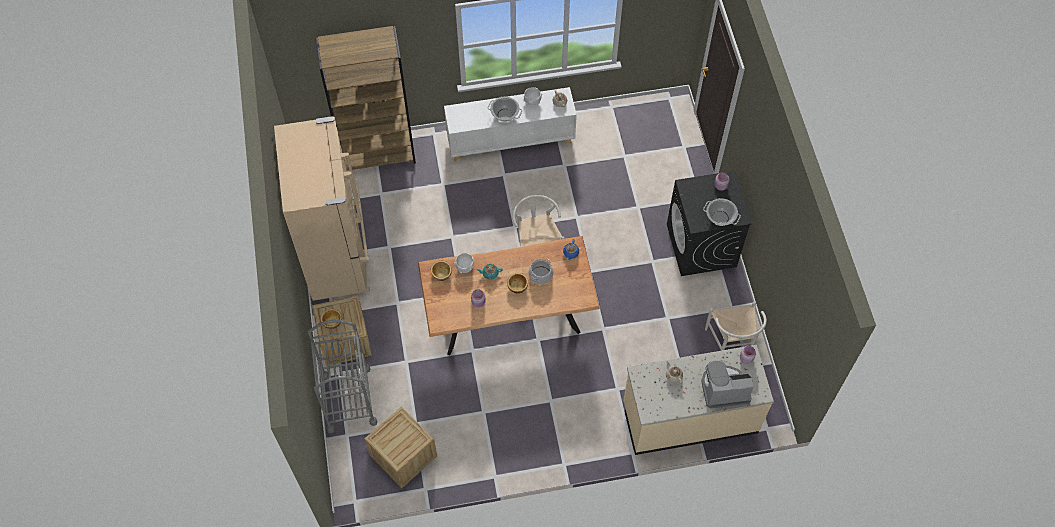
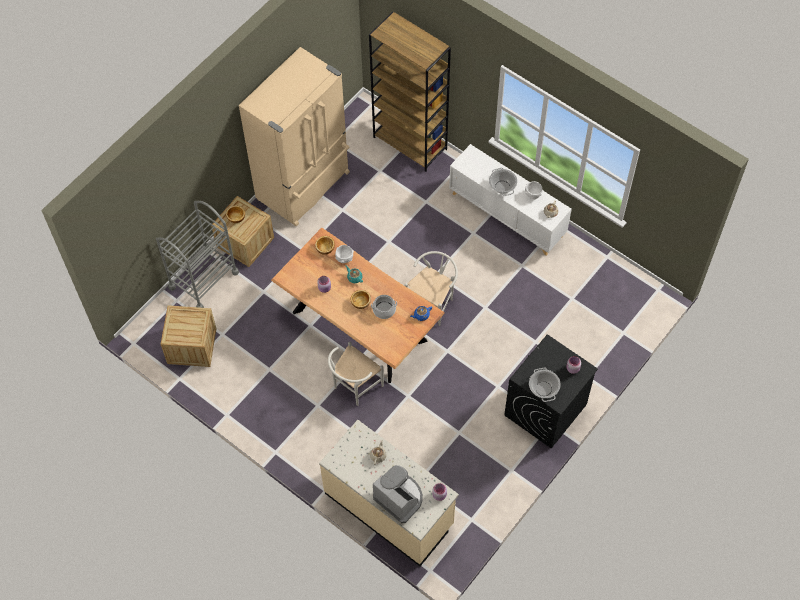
camera: 50 degrees right, 0 degrees up
white chair [705,302,767,351] -> white chair moved to [328,342,384,406]

